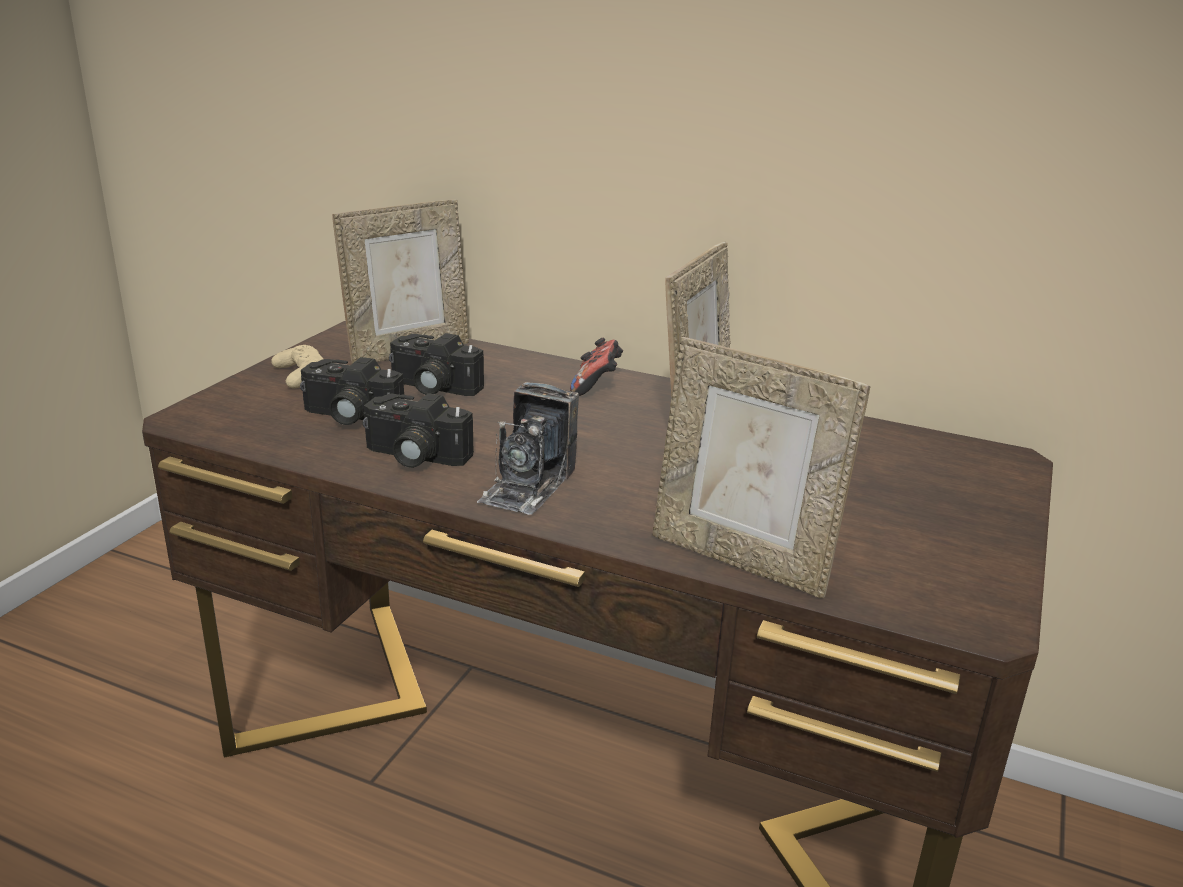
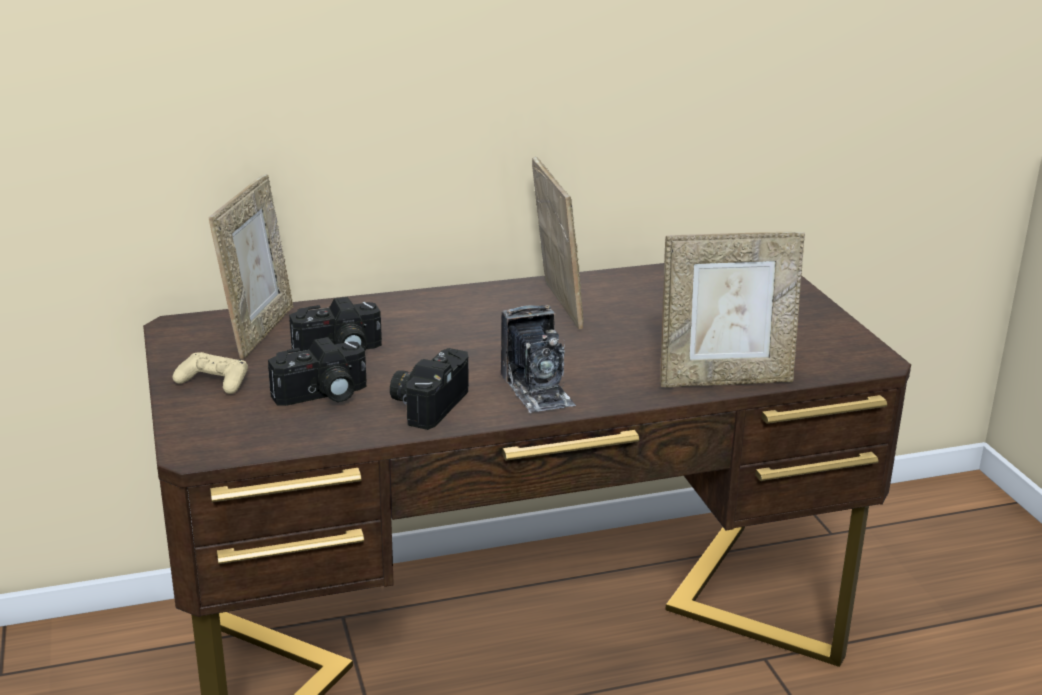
camera: 40 degrees left, 0 degrees up
camera [363,393,474,468] -> camera turned 135 degrees clockwise [390,348,469,430]
game controller [570,337,623,396] -> none

